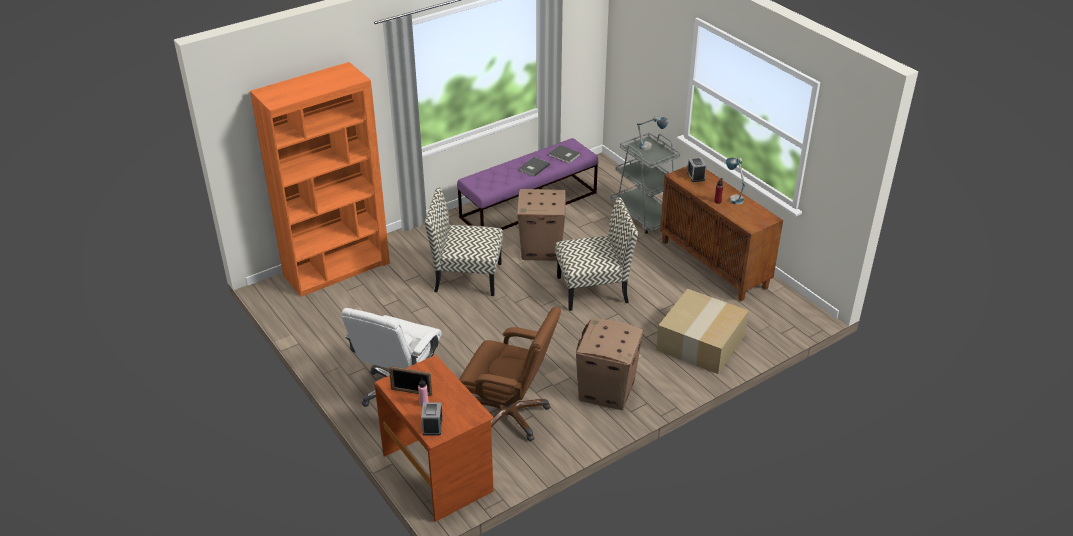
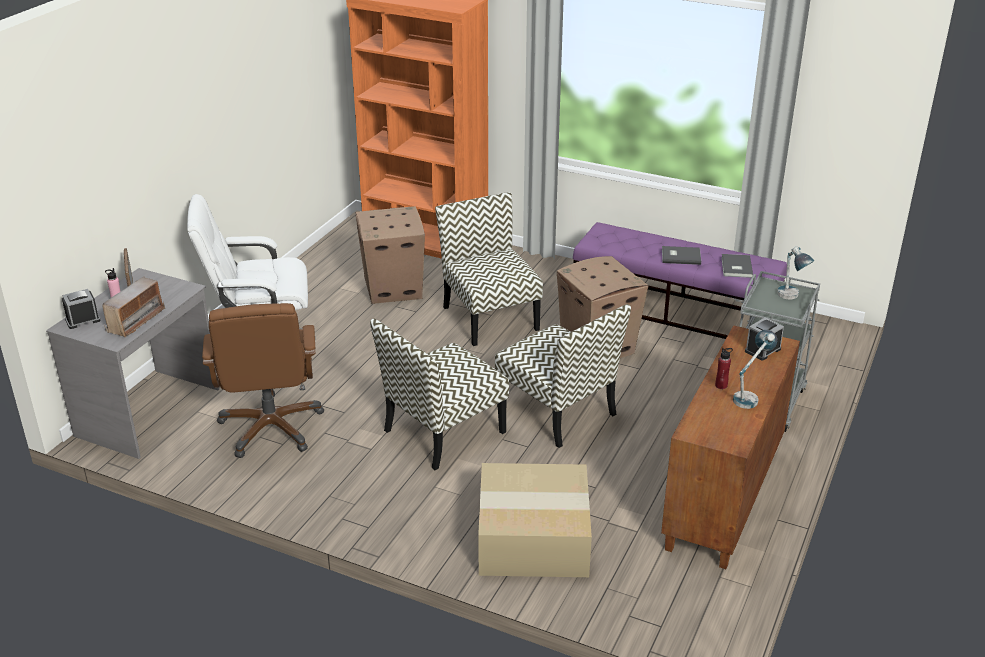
camera: 60 degrees right, 5 degrees down
brown desk [374,355,494,522] -> grey desk [46,268,219,459]
cardboard box [576,318,643,410] -> cardboard box moved to [356,206,425,304]
none -> radio [102,277,165,337]
none -> chair [370,319,509,470]

